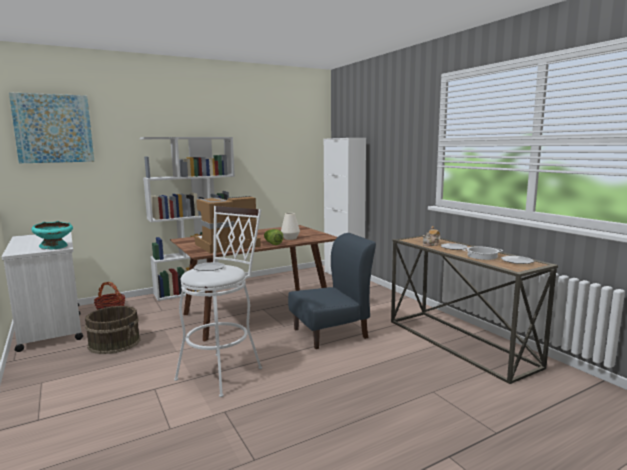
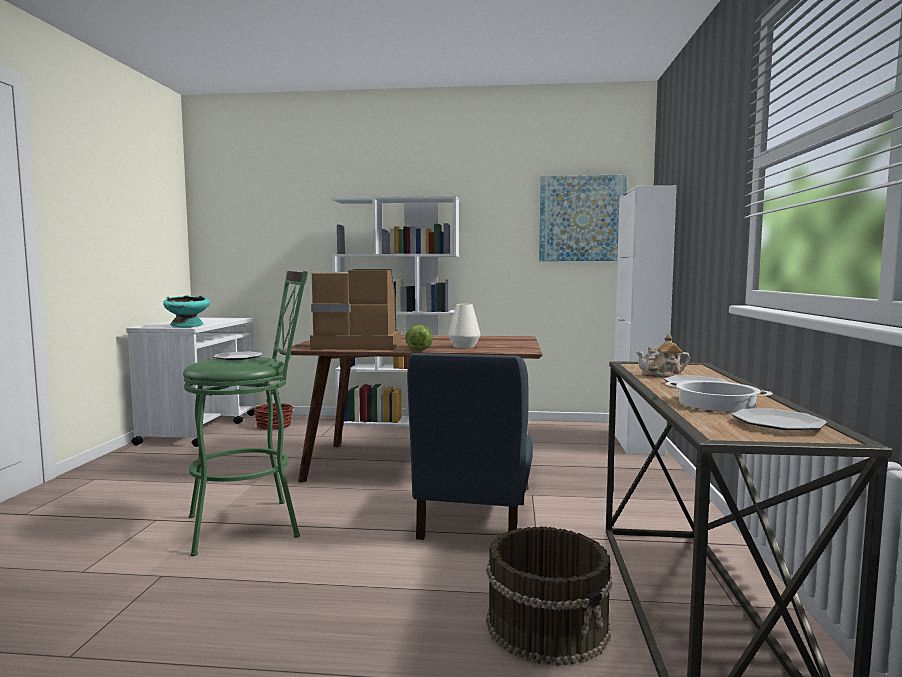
camera: 35 degrees right, 5 degrees down
picture [9,92,94,163] -> picture moved to [539,174,627,261]
brown bucket [85,306,141,354] -> brown bucket moved to [486,526,612,666]
white stool [174,206,262,397] -> green stool [183,271,308,556]
blue chair [288,233,376,349] -> blue chair turned 90 degrees clockwise [407,353,533,540]

